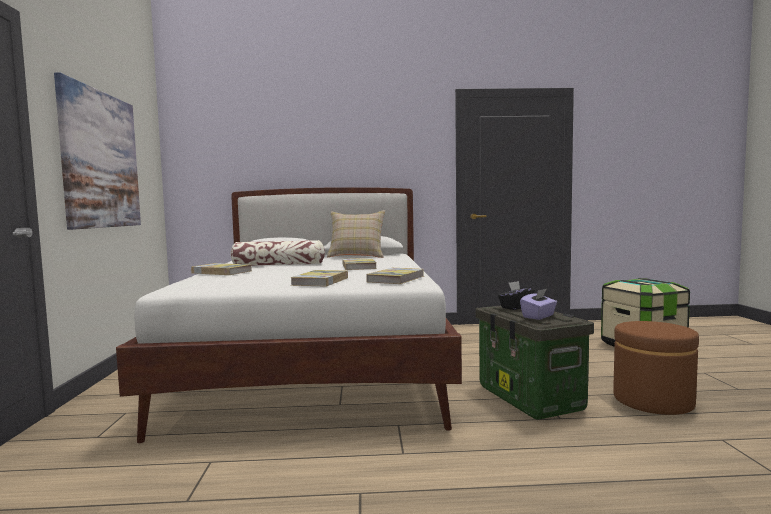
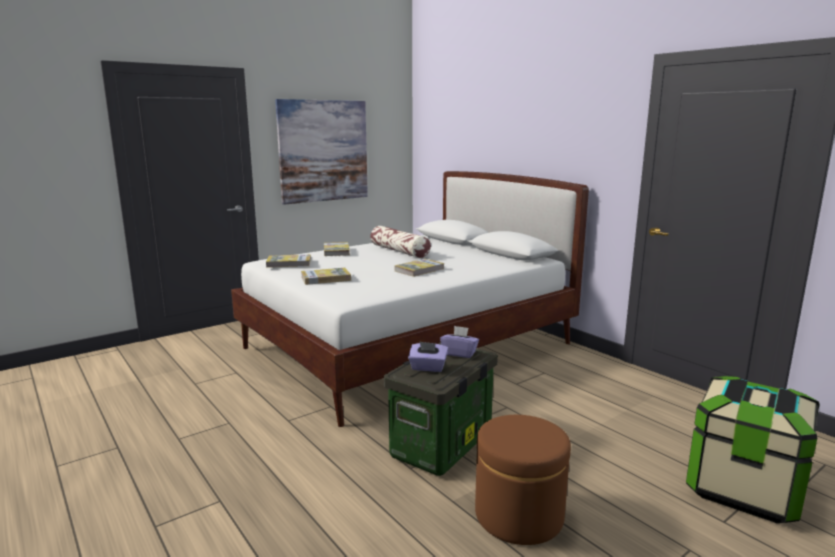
camera: 55 degrees right, 10 degrees up
beige pillow [327,210,385,258] -> none
book [366,268,424,284] -> book moved to [266,254,311,268]
black tissue box [498,281,535,310] -> purple tissue box [440,326,479,358]

